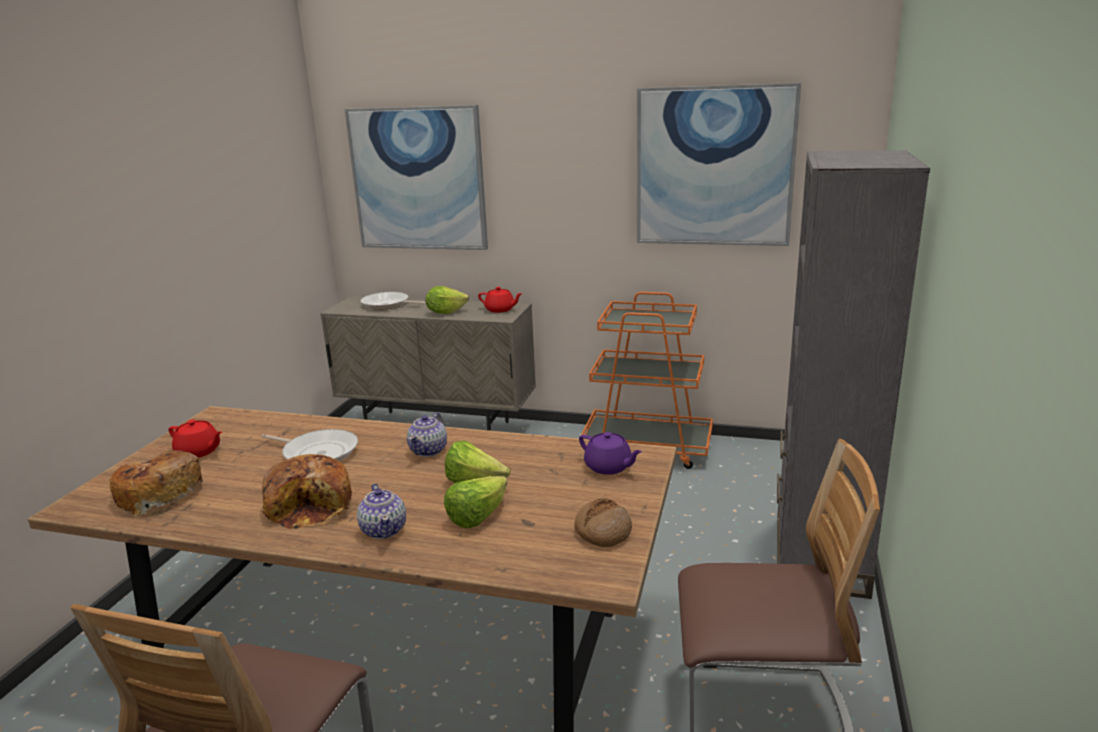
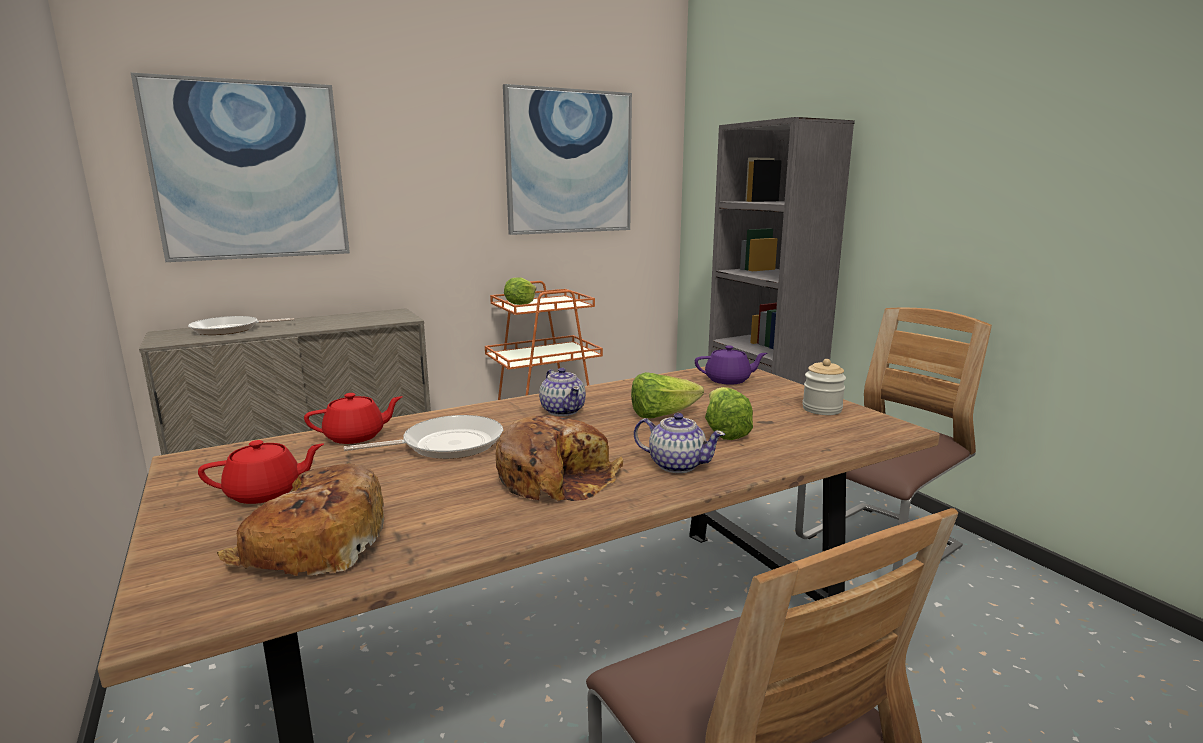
camera: 45 degrees left, 5 degrees down
lettuce [425,286,469,314] -> lettuce moved to [504,277,536,305]
red teapot [478,287,523,313] -> red teapot moved to [304,393,402,444]
bread [574,498,632,547] -> jar [802,359,846,415]

